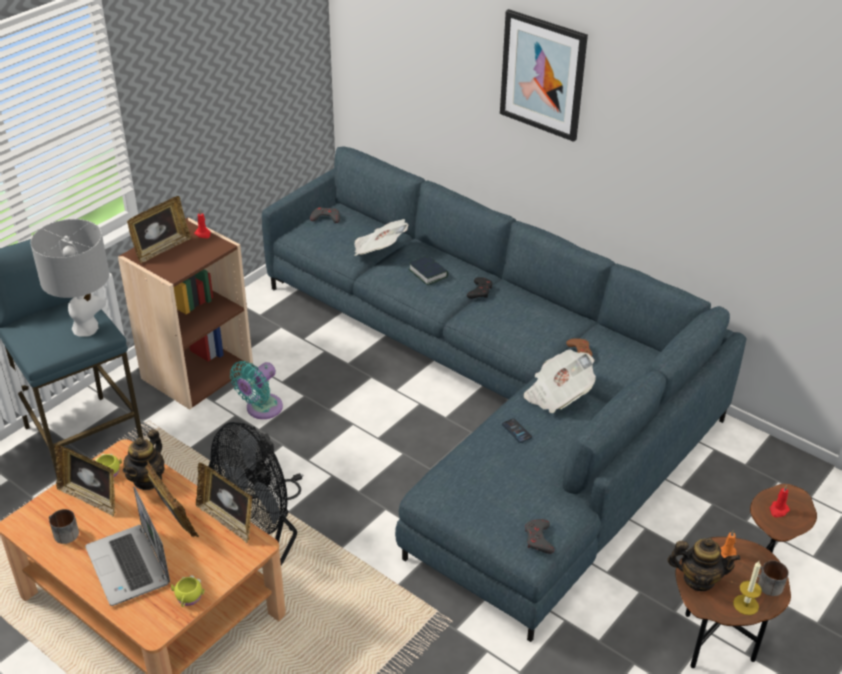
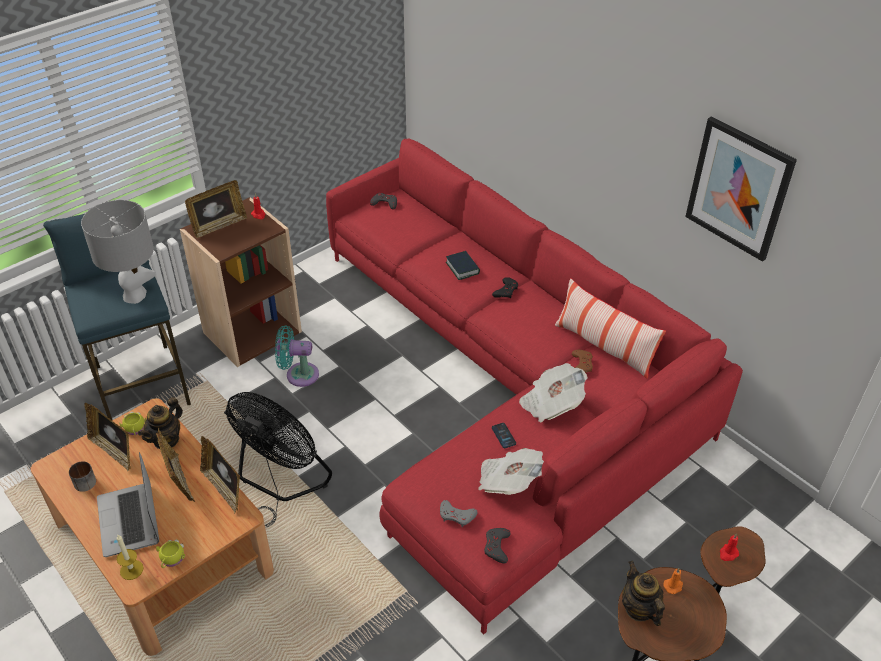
camera: 10 degrees right, 5 degrees up
black fan [209,422,304,565] -> black fan turned 150 degrees clockwise [224,392,332,527]
turquoise fan [230,361,283,419] -> turquoise fan turned 45 degrees clockwise [275,325,319,387]
blue sofa [262,146,747,642] -> red sofa [326,139,743,634]
newspaper [354,219,408,256] -> newspaper moved to [479,448,544,495]
picture [500,9,588,142] -> picture moved to [685,117,797,262]
teapot [668,538,741,591] -> teapot turned 135 degrees counterclockwise [622,561,665,626]
candle [733,561,762,615] -> candle moved to [117,535,144,580]
mug [753,561,789,596] -> none
none -> grey game controller [440,500,477,527]
none -> pillow [555,278,666,379]

